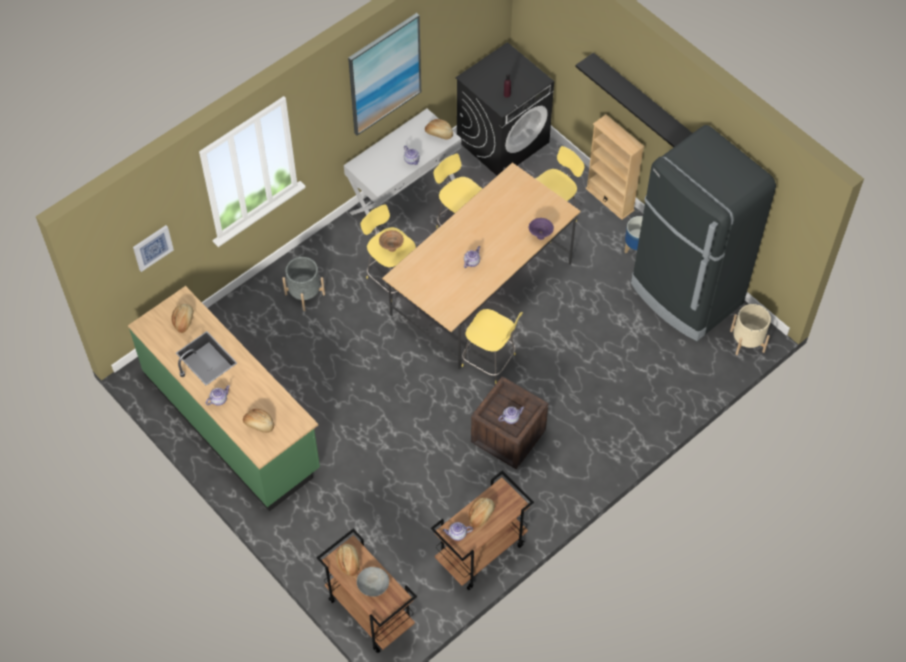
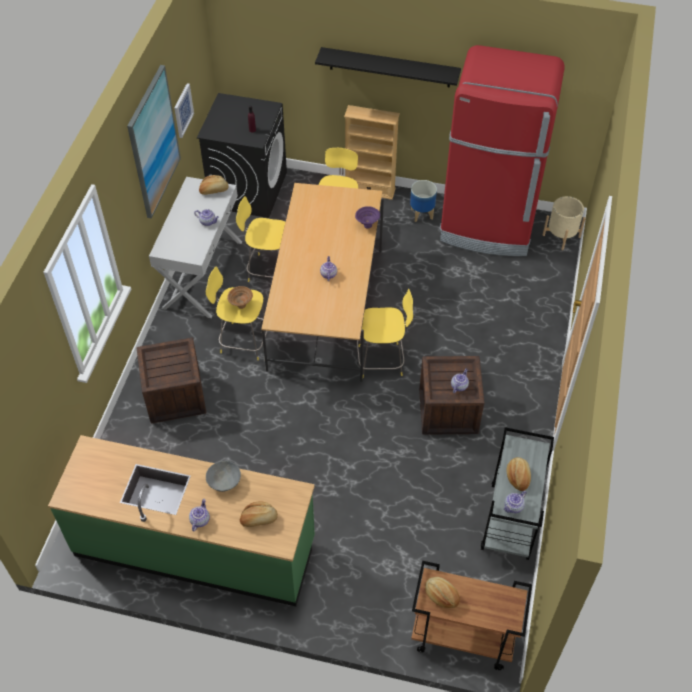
camera: 35 degrees left, 5 degrees down
picture [133,225,174,272] -> picture moved to [174,83,194,138]
bread [171,304,194,333] -> none
grey planter [282,257,325,311] -> crate [137,338,206,423]
grey bowl [357,567,389,597] -> grey bowl moved to [206,461,241,492]
brown cart [431,471,534,590] -> grey cart [481,427,554,560]
black fridge [631,125,776,341] -> red fridge [440,45,565,256]

